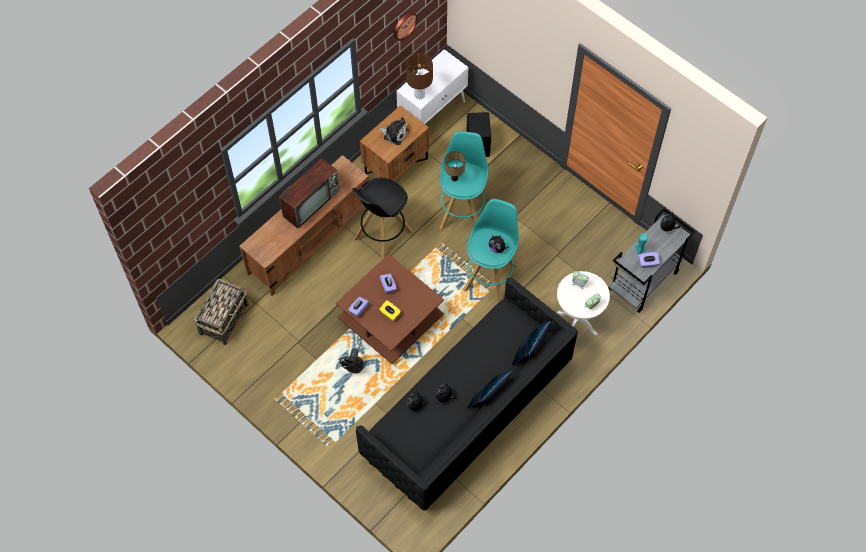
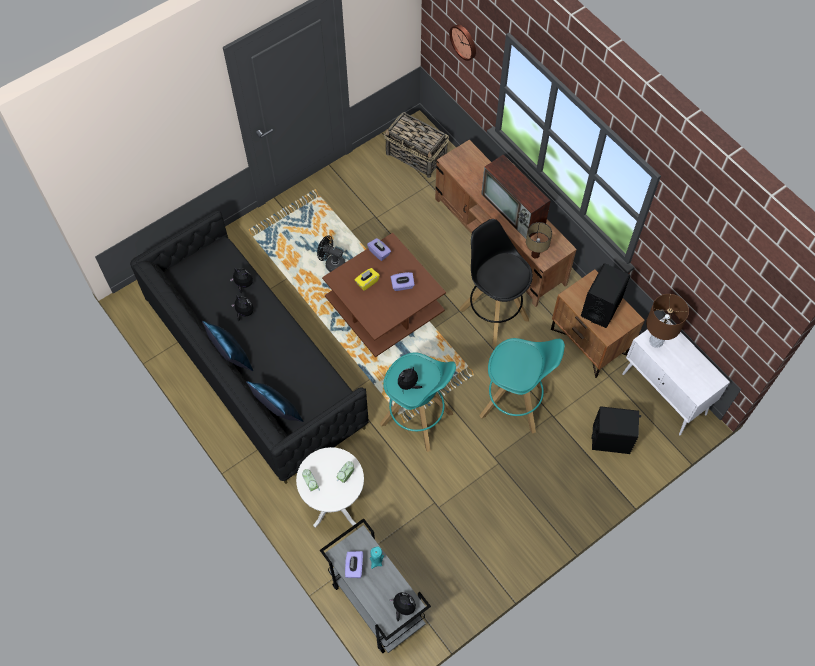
camera: 100 degrees right, 0 degrees up
plush toy [378,117,409,145] -> black speaker [581,263,630,328]
wall clock [394,12,418,41] -> wall clock moved to [449,24,476,61]
table lamp [445,151,465,181] -> table lamp moved to [526,222,552,258]

